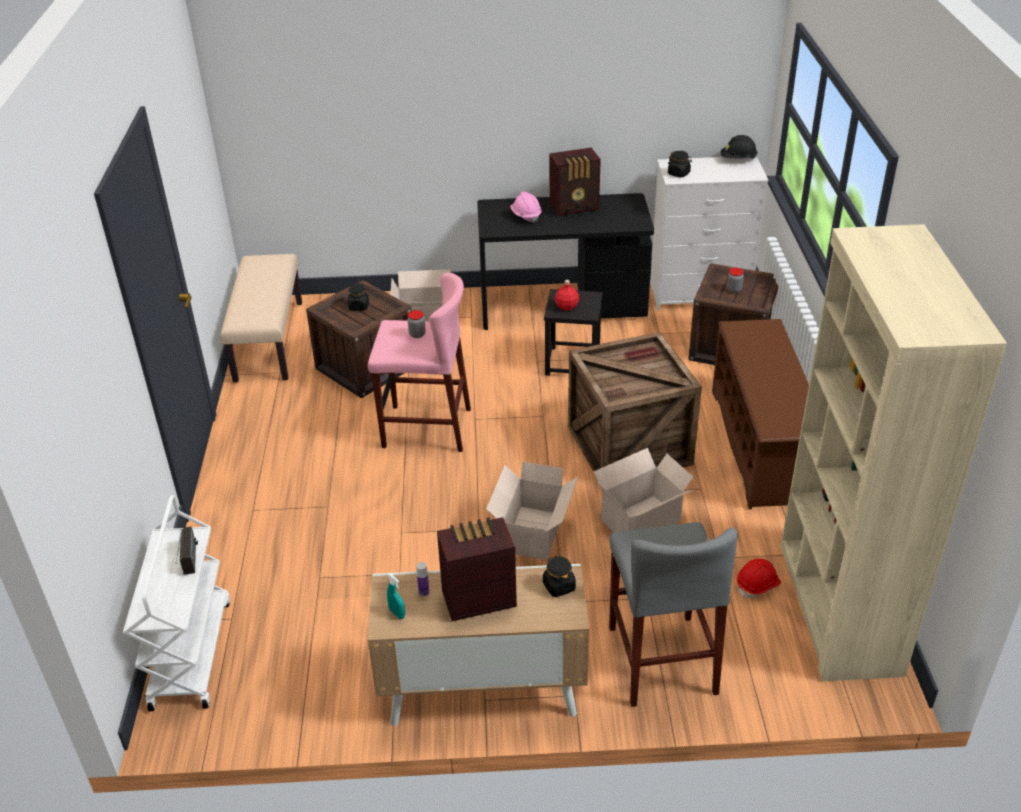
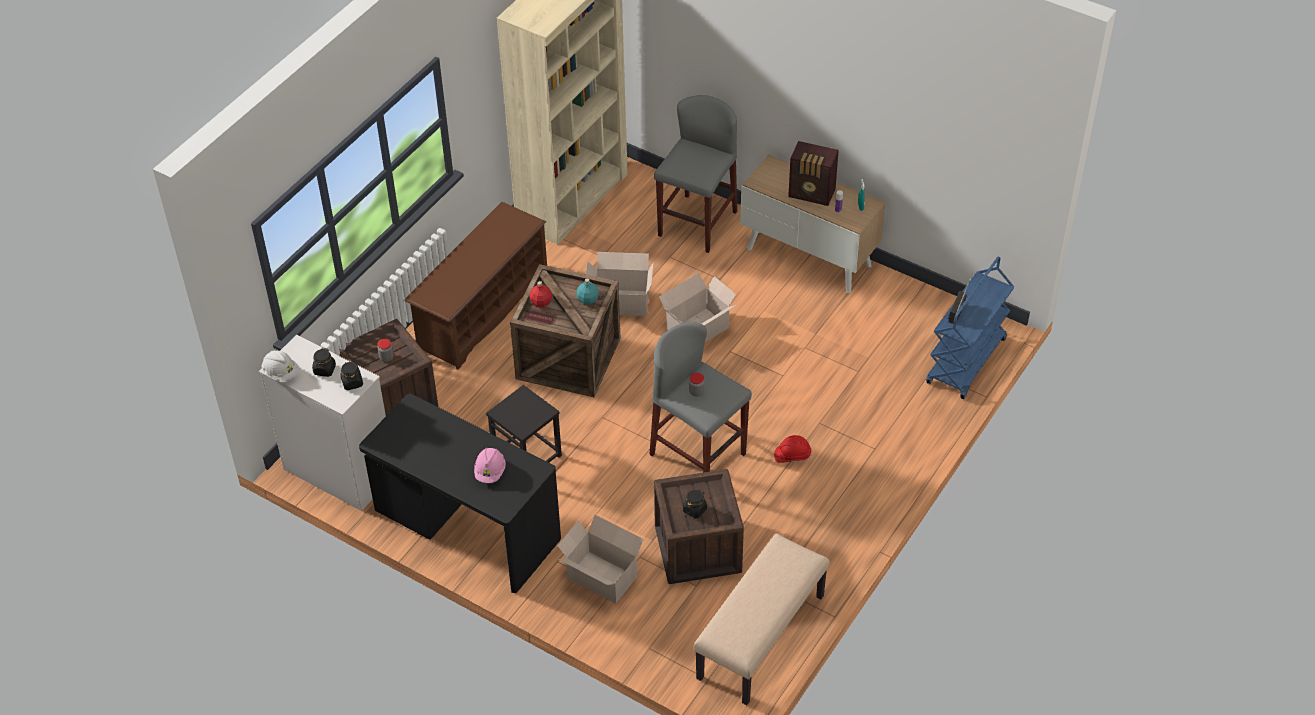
camera: 145 degrees left, 10 degrees up
white cart [123,495,230,711] -> blue cart [926,256,1014,399]
pink stool [368,273,471,452] -> grey stool [649,322,752,473]
black jar [543,556,576,597] -> black jar moved to [312,348,336,377]
radio [549,148,601,216] -> none
red bottle [555,280,579,311] -> red bottle moved to [529,281,552,307]
black hard hat [720,135,758,159] -> white hard hat [262,351,299,381]
red hard hat [737,558,781,598] -> red hard hat moved to [774,435,811,463]
none -> turquoise bottle [576,279,599,305]

